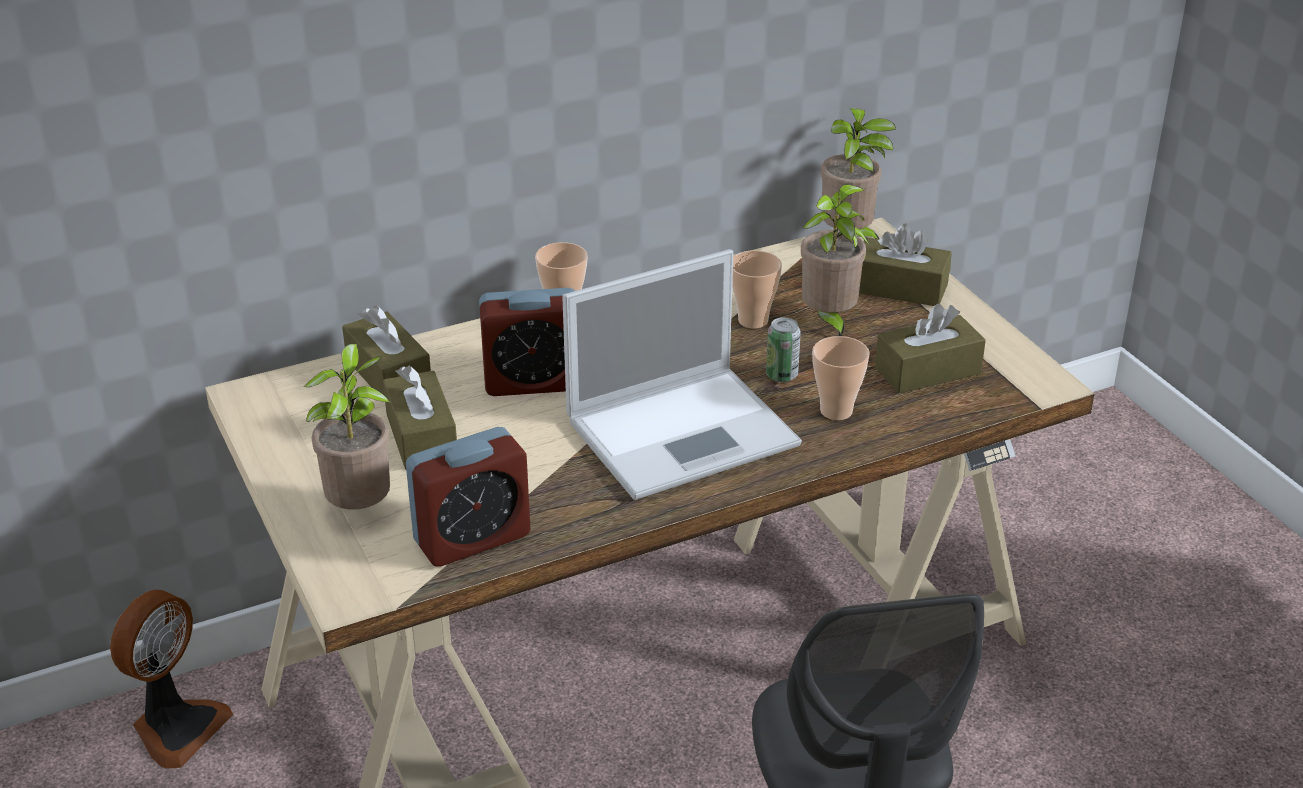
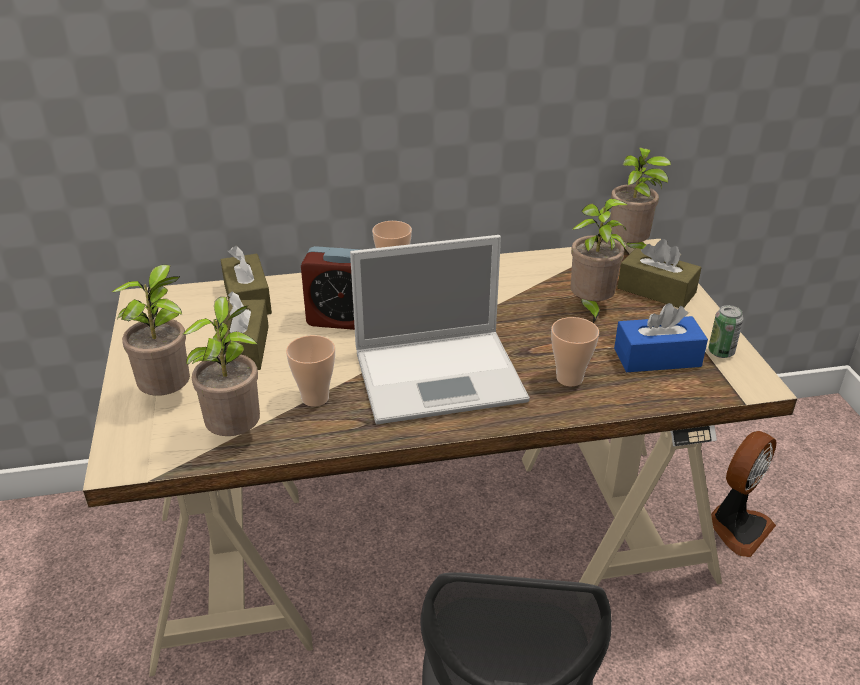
camera: 15 degrees right, 0 degrees up
fan [110,590,233,769] -> fan moved to [711,431,776,557]
alarm clock [406,427,530,567] -> potted plant [183,297,260,436]
cup [732,250,782,329] -> cup moved to [286,335,335,407]
can [766,317,801,382] -> can moved to [708,305,743,358]
brown tissue box [875,304,986,393] -> blue tissue box [614,303,708,372]

